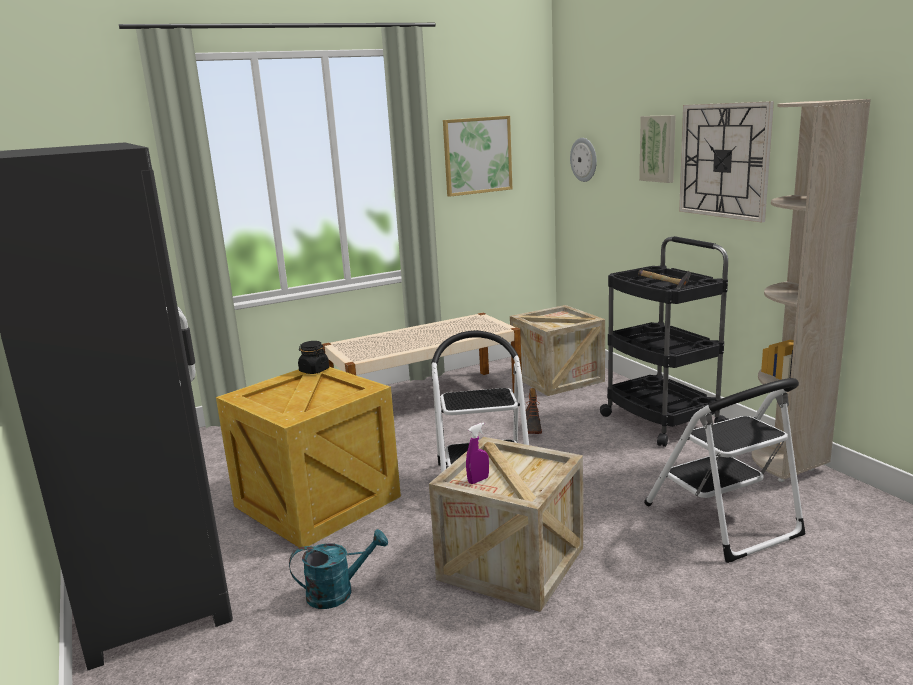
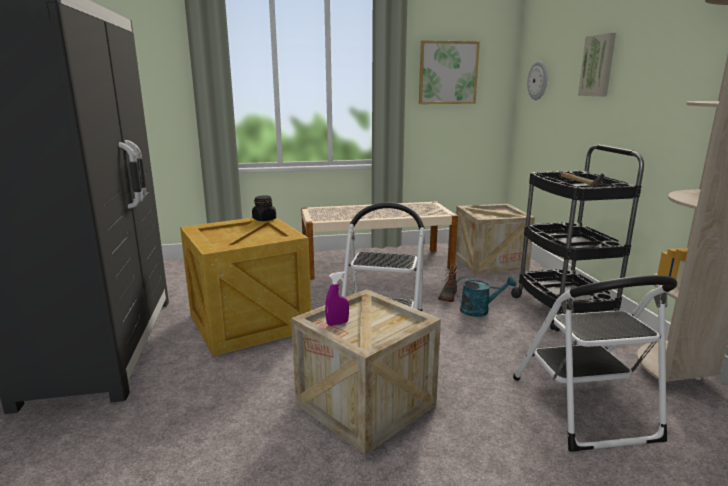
camera: 15 degrees right, 0 degrees up
turquoise watering can [289,529,388,609] -> turquoise watering can moved to [455,276,516,317]
wall clock [679,101,774,222] -> none

